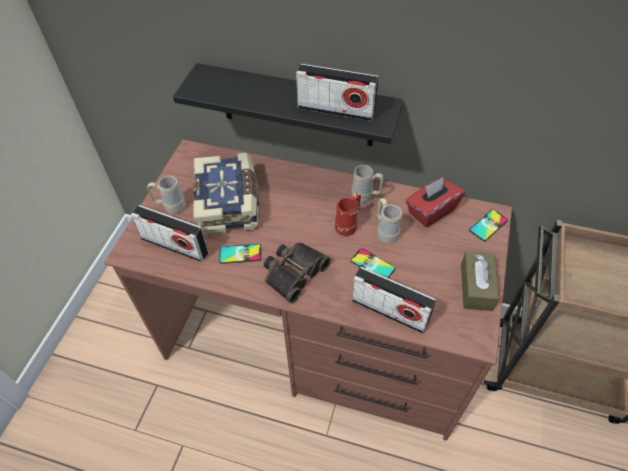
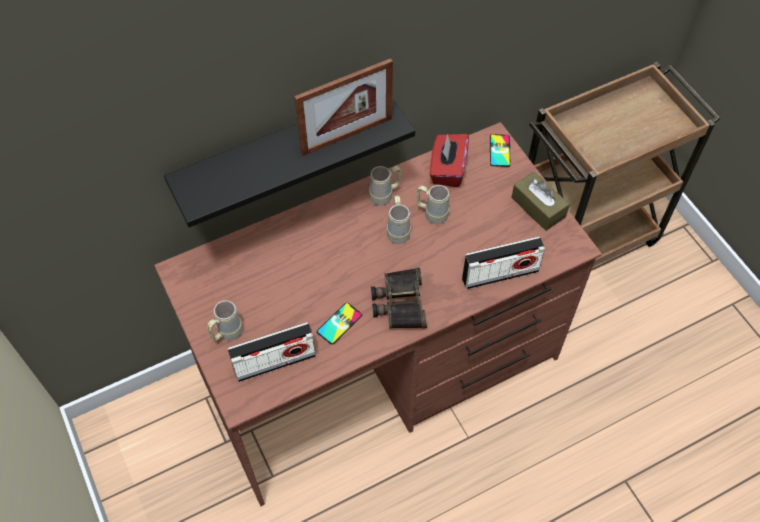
camera: 45 degrees left, 5 degrees up
book [193,153,259,235] -> none
radio [296,64,379,121] -> picture frame [294,58,393,156]
red mug [335,192,361,236] -> beige mug [387,196,411,244]
phone [351,248,396,278] -> none

